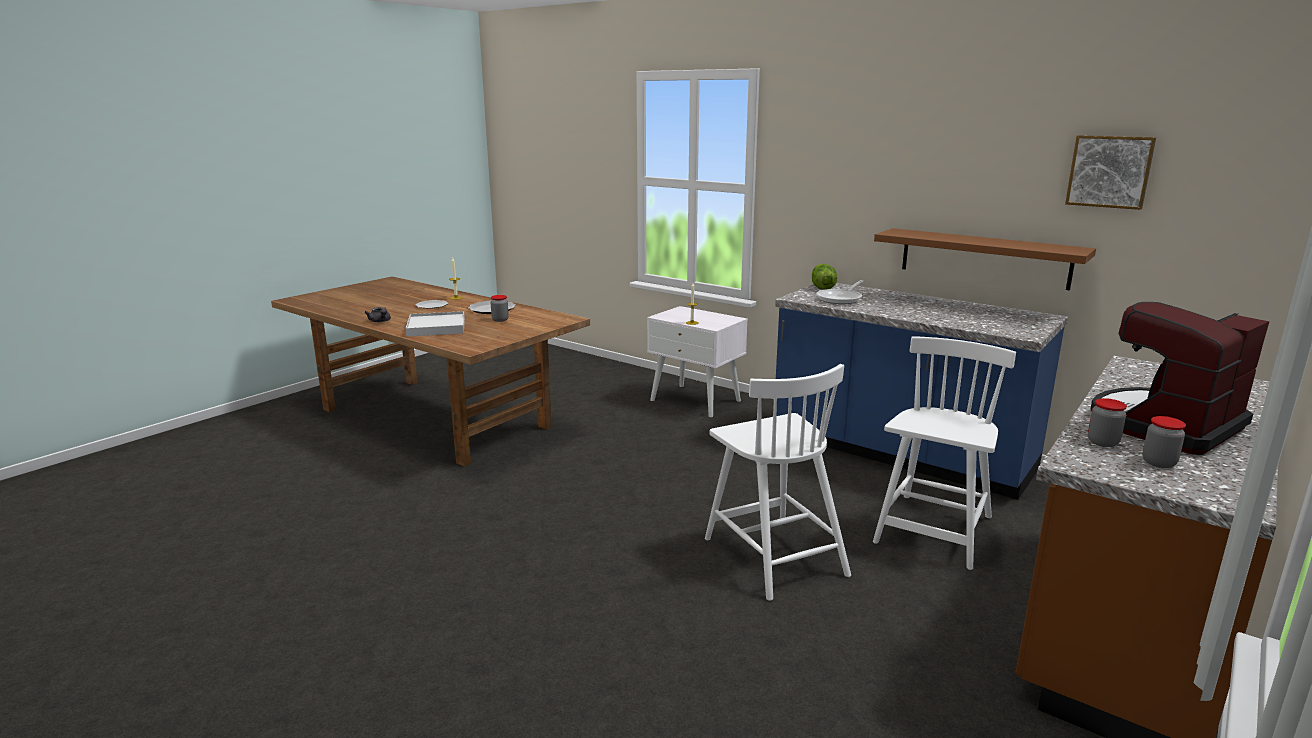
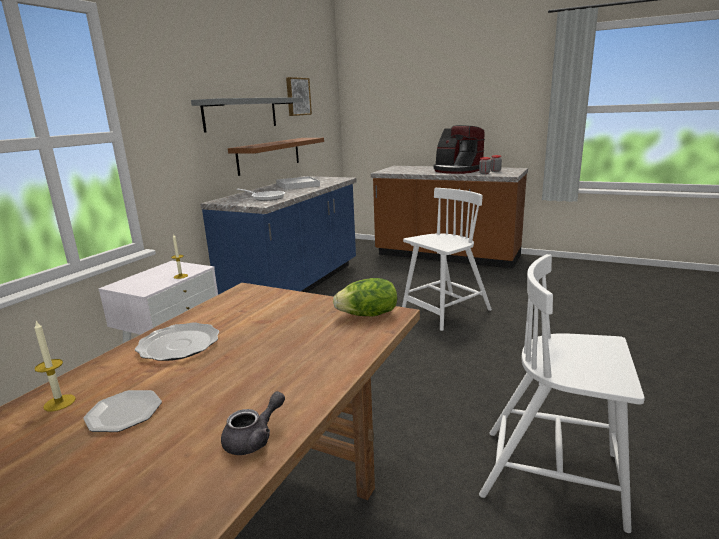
camera: 100 degrees left, 0 degrees up
white tray [406,311,465,337] -> white tray moved to [276,176,320,190]
jar [491,295,509,322] -> none
lettuce [812,264,837,290] -> lettuce moved to [333,278,397,316]
white chair [873,336,1016,570] -> white chair moved to [479,254,645,533]
none -> grey shelf [191,97,303,133]

